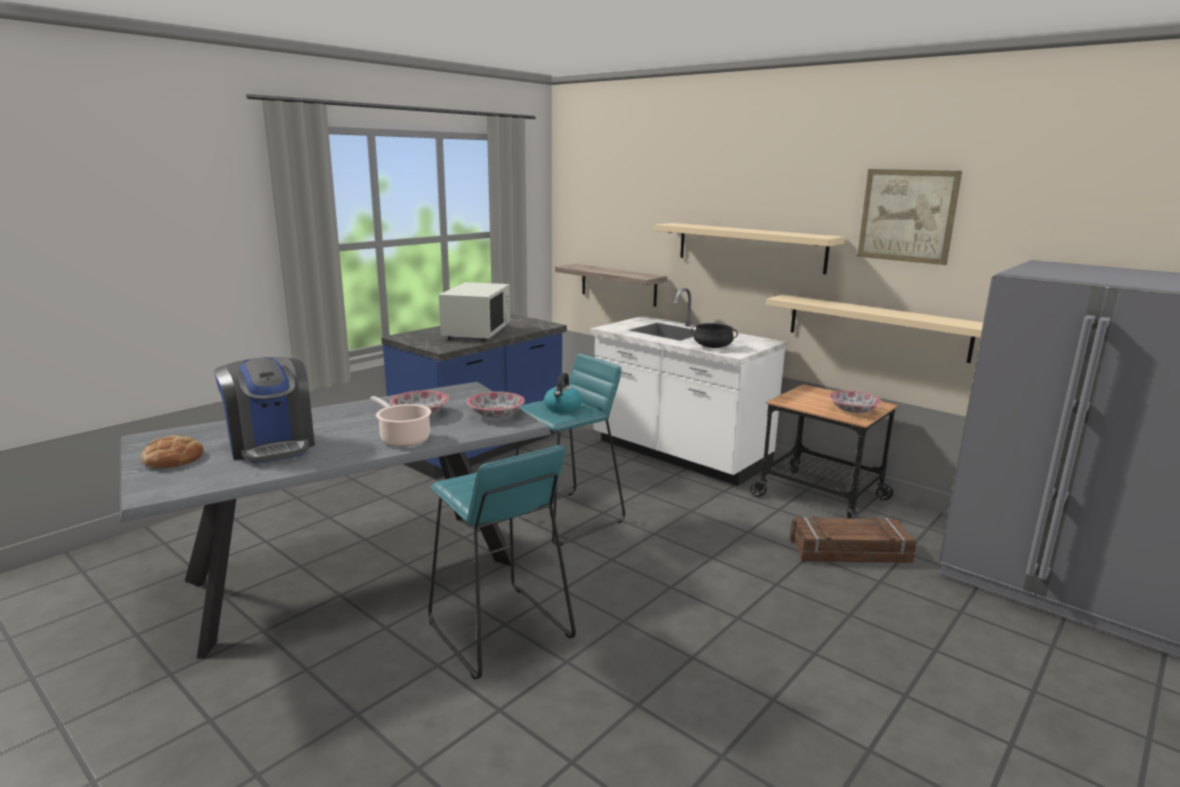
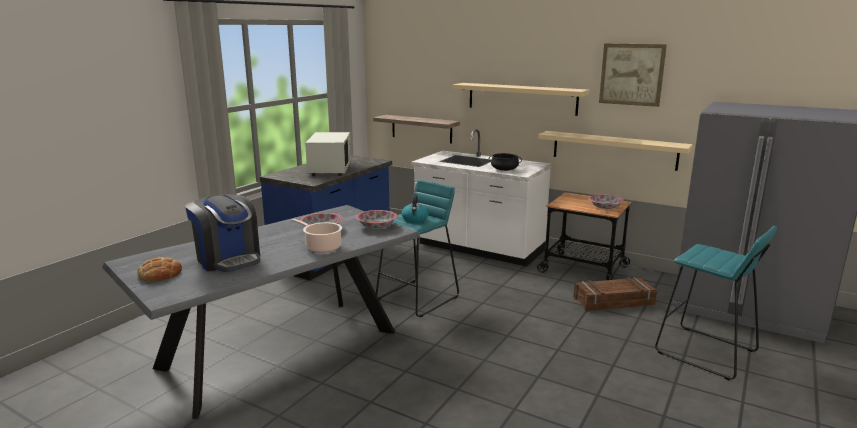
camera: 10 degrees left, 0 degrees up
turquoise stool [429,445,576,680] -> turquoise stool moved to [655,226,777,380]

